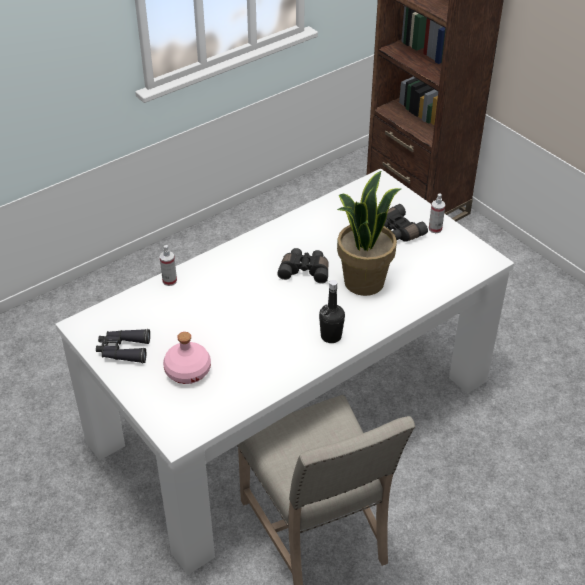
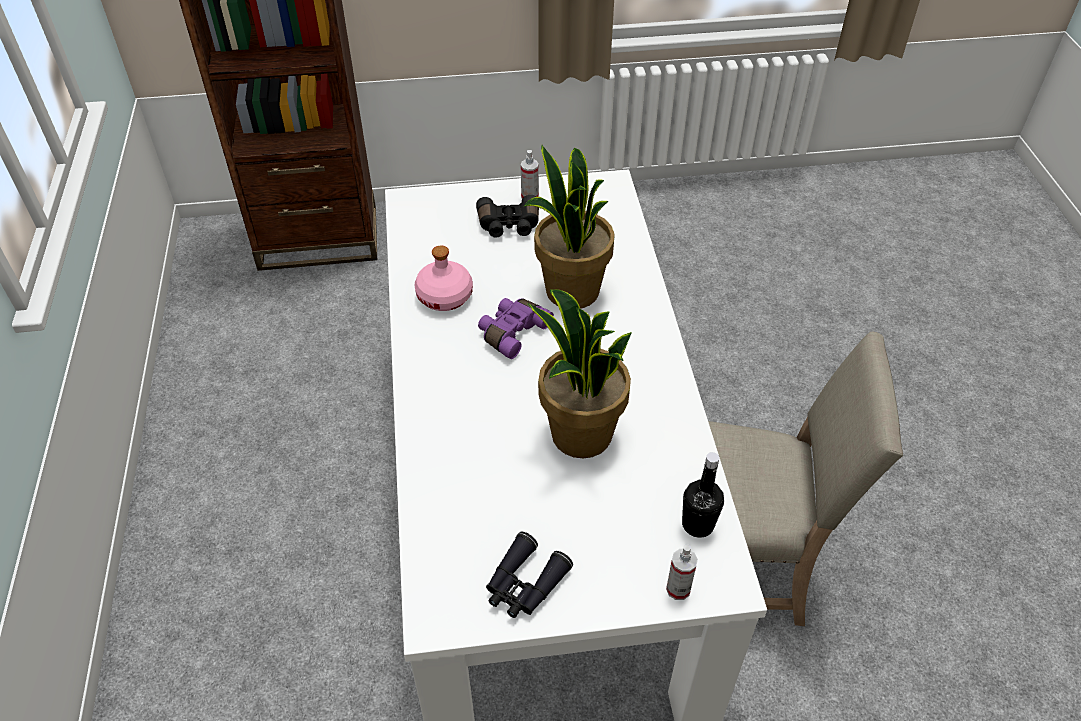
camera: 60 degrees left, 5 degrees up
spray bottle [160,245,177,286] -> spray bottle moved to [666,544,698,600]
pink bottle [163,332,211,384] -> pink bottle moved to [415,246,473,311]
black binoculars [277,248,328,283] -> purple binoculars [478,298,554,359]
black bottle [319,280,345,343] -> black bottle moved to [682,452,724,538]
none -> potted plant [527,289,632,459]

